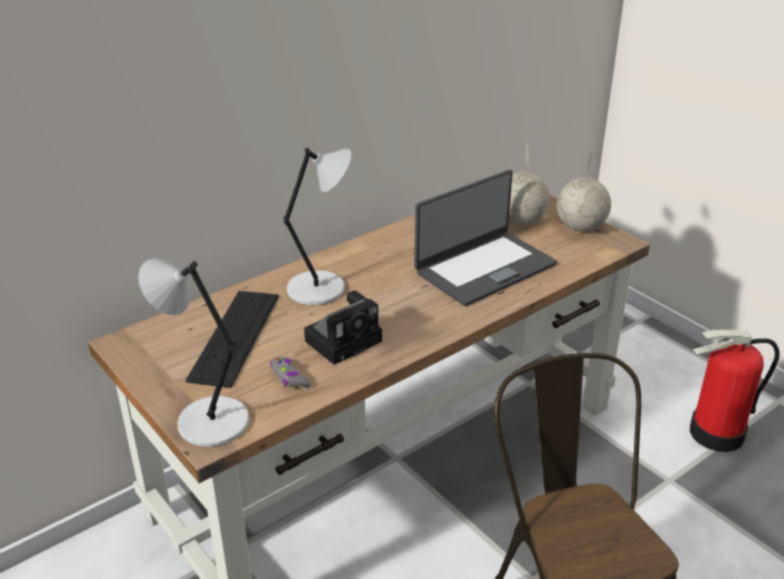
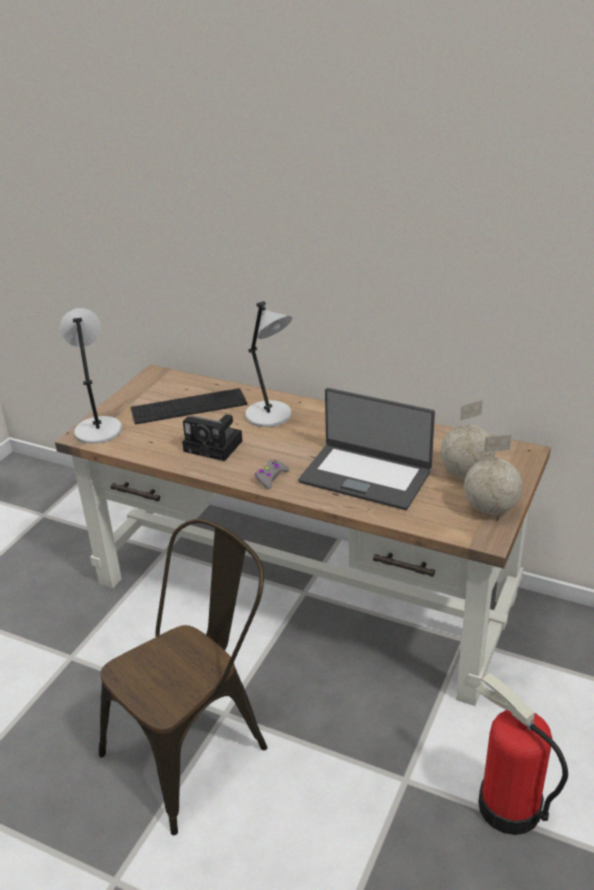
camera: 65 degrees right, 0 degrees up
grey game controller [270,357,312,388] -> grey game controller moved to [255,459,289,489]

